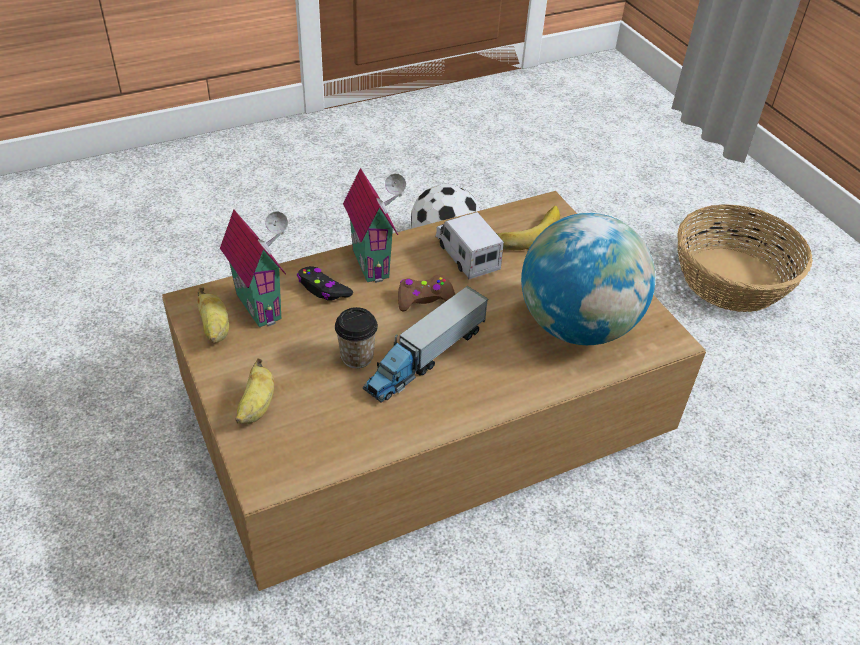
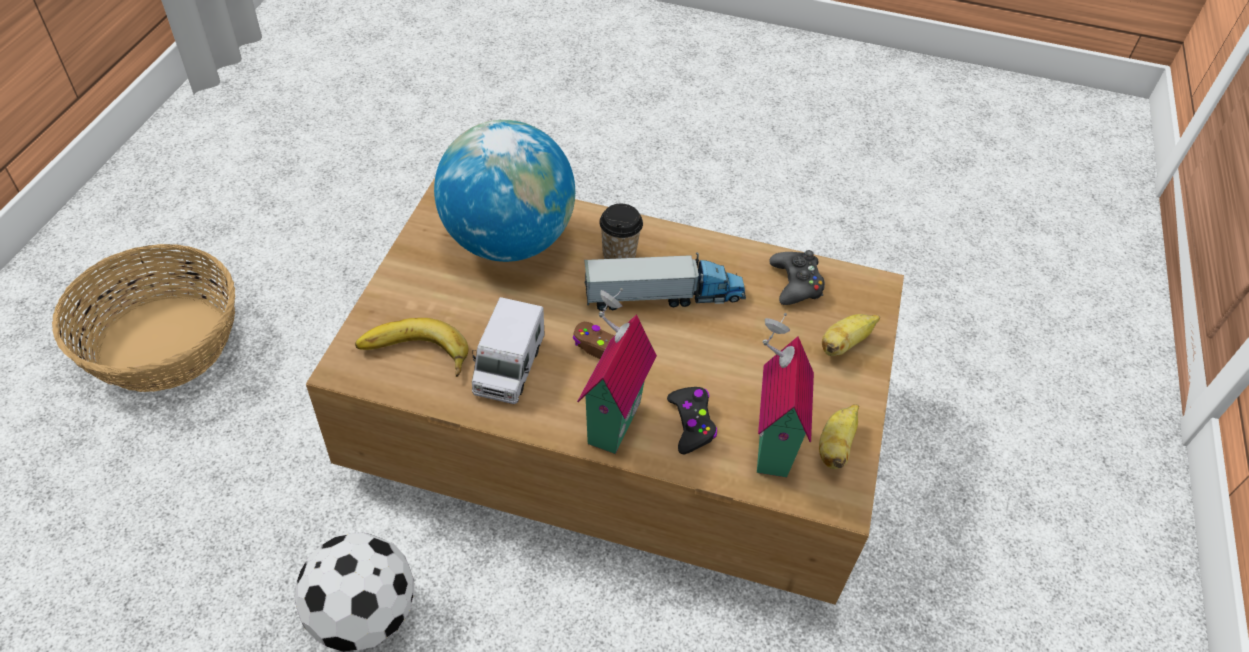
camera: 140 degrees left, 5 degrees up
cup [335,307,378,368] -> cup moved to [599,204,643,259]
none -> black game controller [769,250,825,305]

